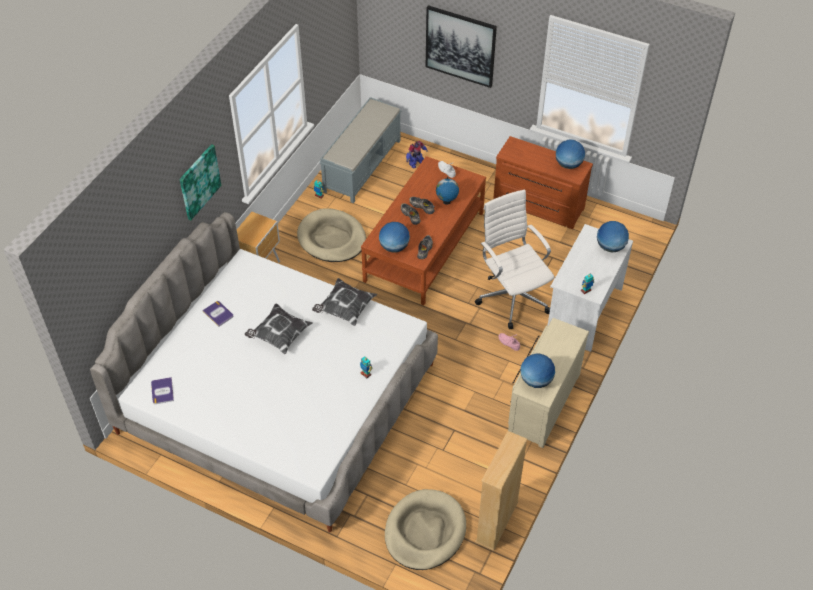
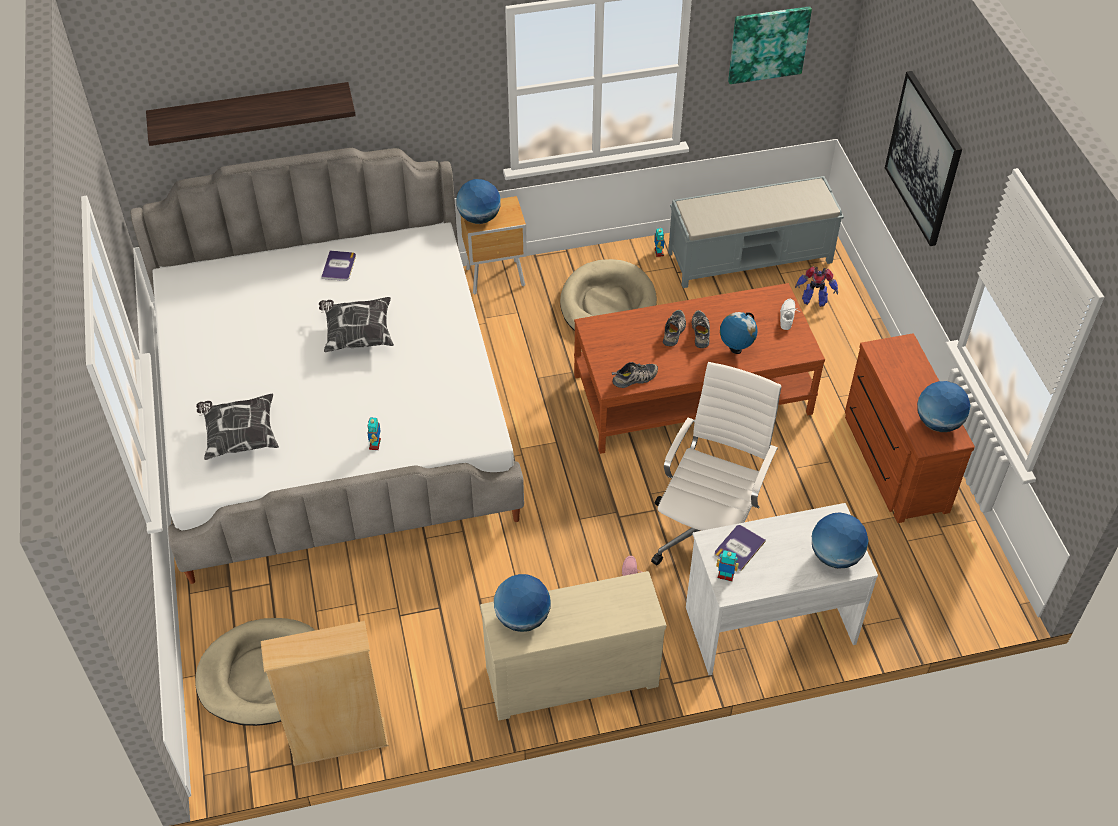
camera: 50 degrees right, 0 degrees up
book [151,377,174,404] -> book moved to [715,525,766,572]
picture [180,144,221,220] -> picture moved to [728,6,812,84]
pillow [312,278,377,326] -> pillow moved to [196,394,279,460]
globe [379,222,410,253] -> globe moved to [456,179,501,224]
none -> shelf [146,82,356,146]

